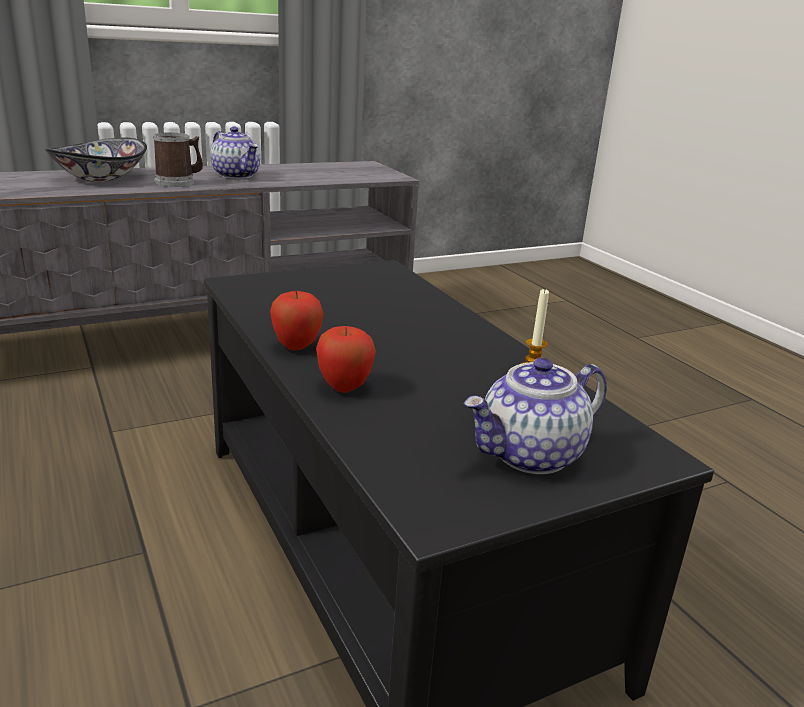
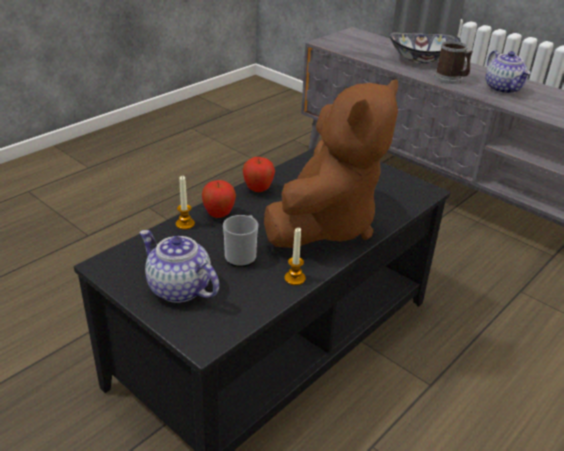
camera: 70 degrees right, 10 degrees up
teapot [210,126,260,179] -> teapot turned 45 degrees counterclockwise [485,50,531,94]
none -> candle [176,176,195,230]
none -> mug [223,215,258,267]
none -> brown plush toy [264,79,398,248]

